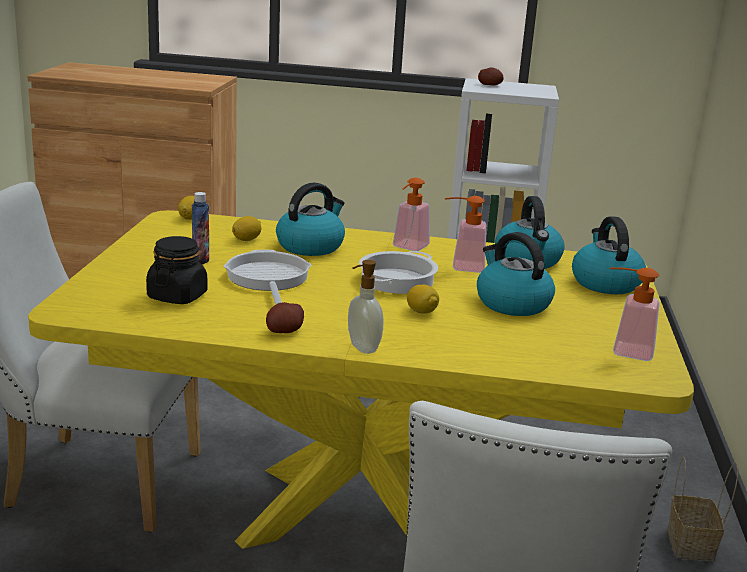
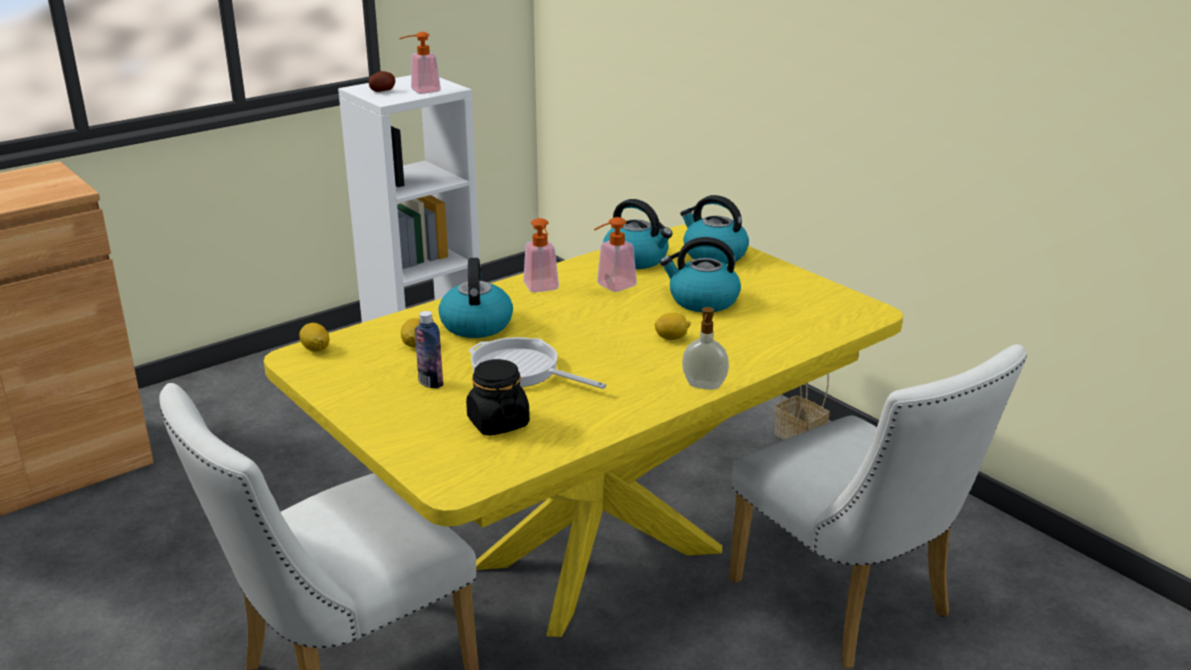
camera: 45 degrees left, 5 degrees up
potato [266,302,304,333] -> none
cooking pot [359,251,438,294] -> none
soap dispenser [609,267,659,361] -> soap dispenser moved to [399,32,441,94]

